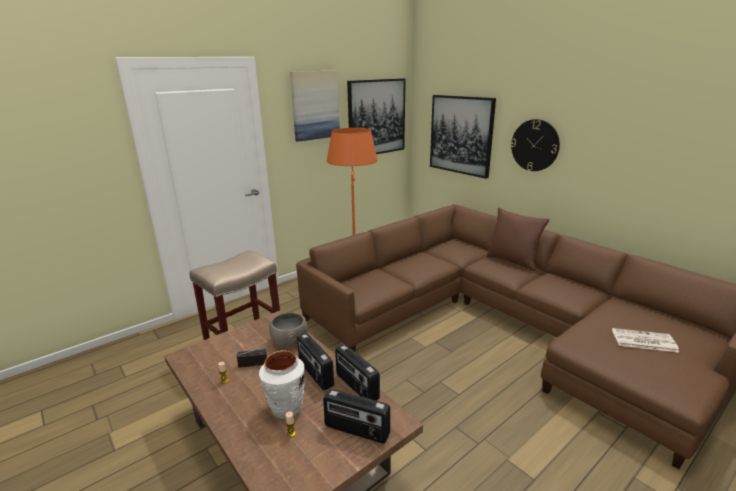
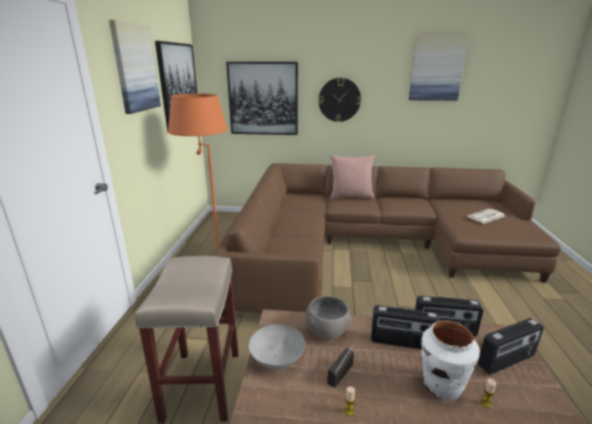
camera: 45 degrees left, 0 degrees up
brown pillow [486,208,550,272] -> pink pillow [330,155,375,199]
none -> grey bowl [249,324,305,369]
none -> picture [409,36,468,101]

